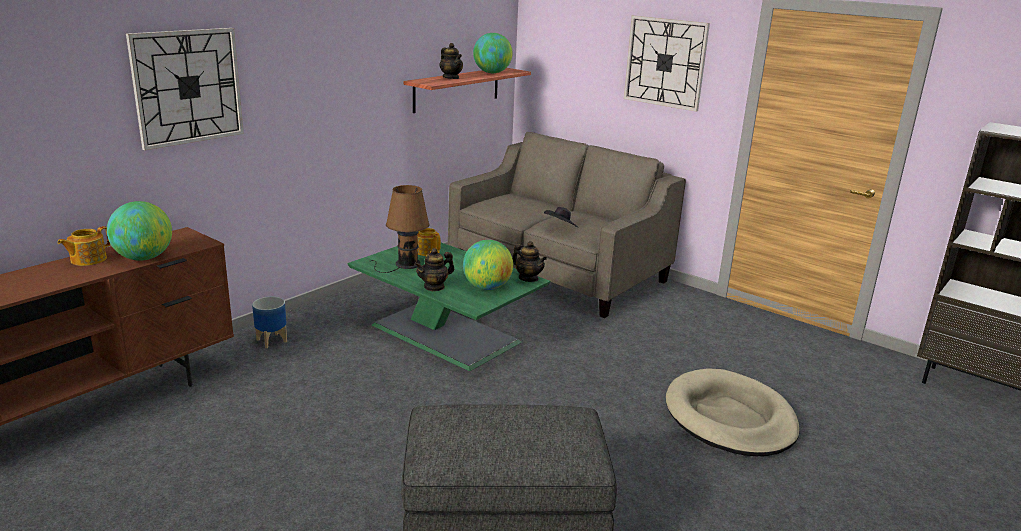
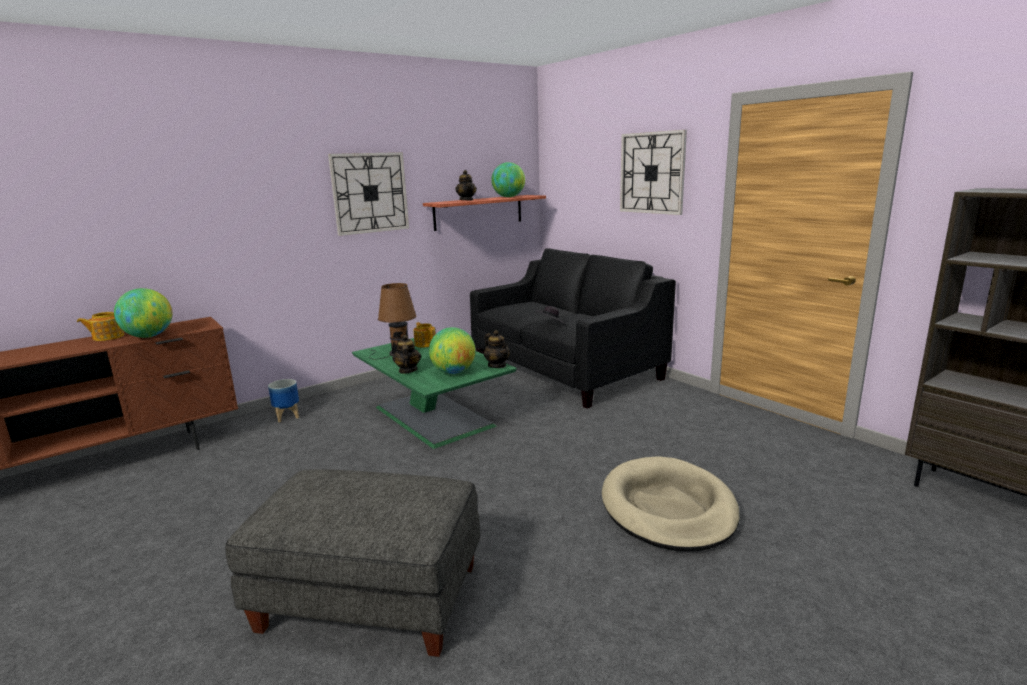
camera: 15 degrees right, 5 degrees down
wall clock [126,28,244,150] -> wall clock moved to [328,152,409,236]
teapot [414,248,454,291] -> teapot turned 105 degrees clockwise [393,335,421,374]
beige sofa [448,132,686,318] -> black sofa [470,248,676,409]

